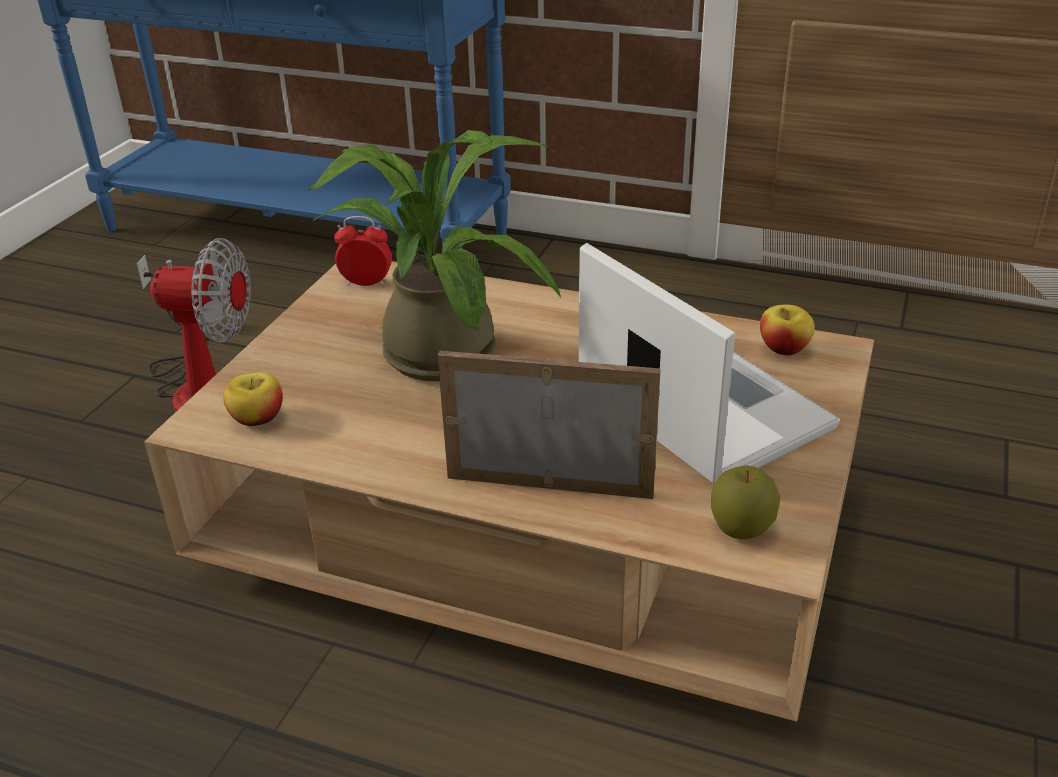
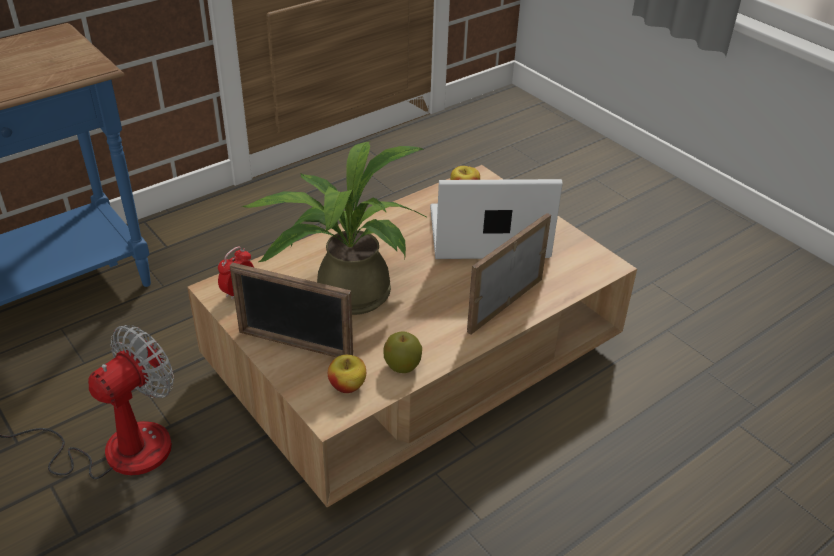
camera: 60 degrees left, 5 degrees up
apple [711,465,781,539] -> apple moved to [383,332,422,373]
none -> picture frame [230,262,353,357]

